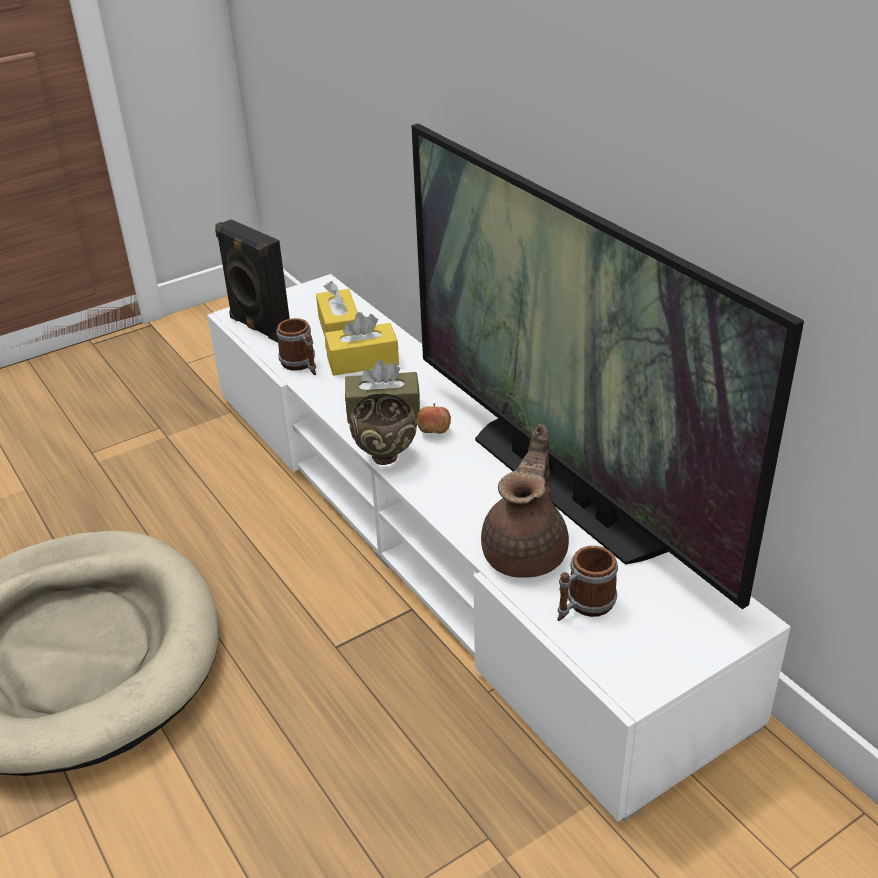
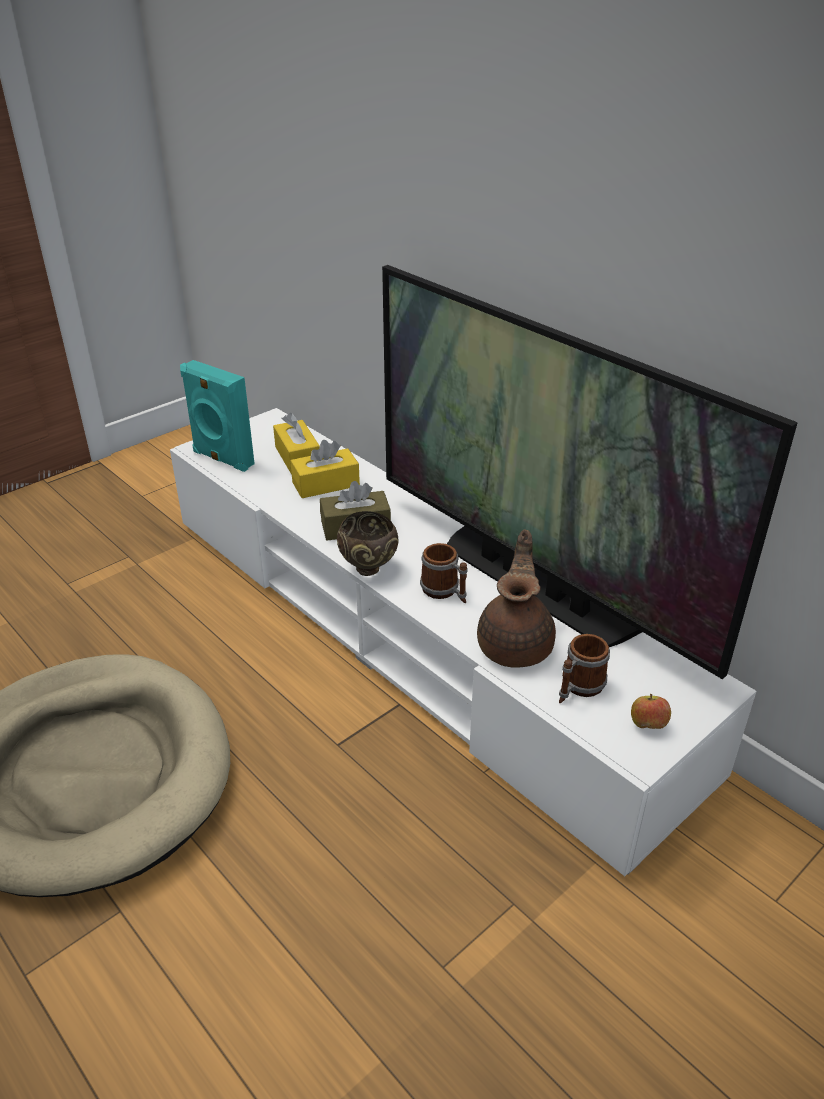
camera: 10 degrees left, 0 degrees up
black speaker [215,219,290,343] -> turquoise speaker [180,360,255,472]
mug [276,318,316,375] -> mug moved to [420,543,468,603]
apple [417,403,451,434] -> apple moved to [631,694,671,729]

